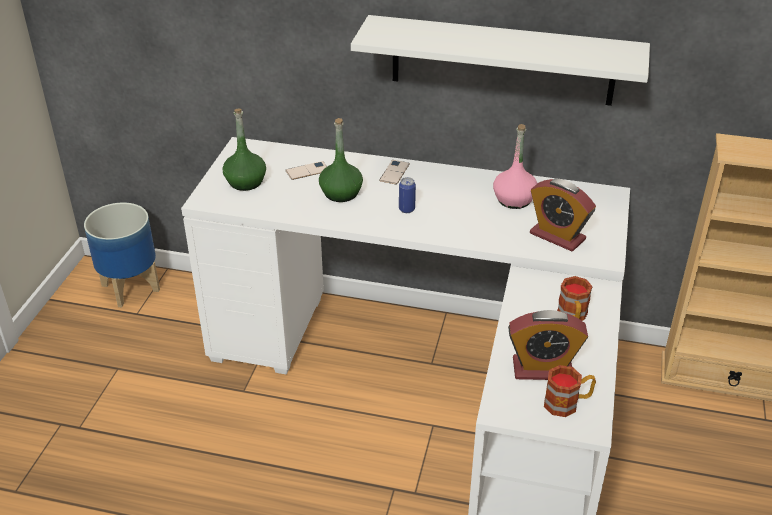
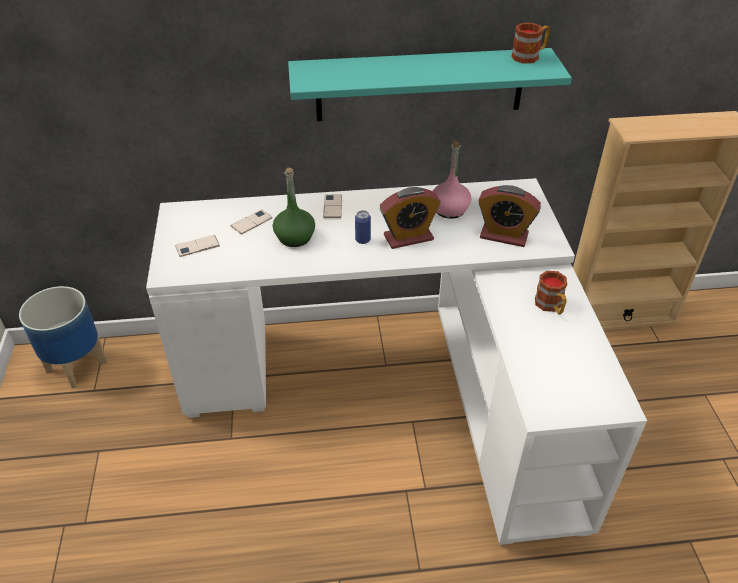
camera: 20 degrees left, 5 degrees up
green bottle [222,108,266,191] -> phone [175,235,220,257]
white shelf [351,15,650,106] -> turquoise shelf [288,48,572,121]
alarm clock [508,310,588,380] -> alarm clock moved to [380,187,441,249]
mug [544,365,596,417] -> mug moved to [511,23,550,64]

